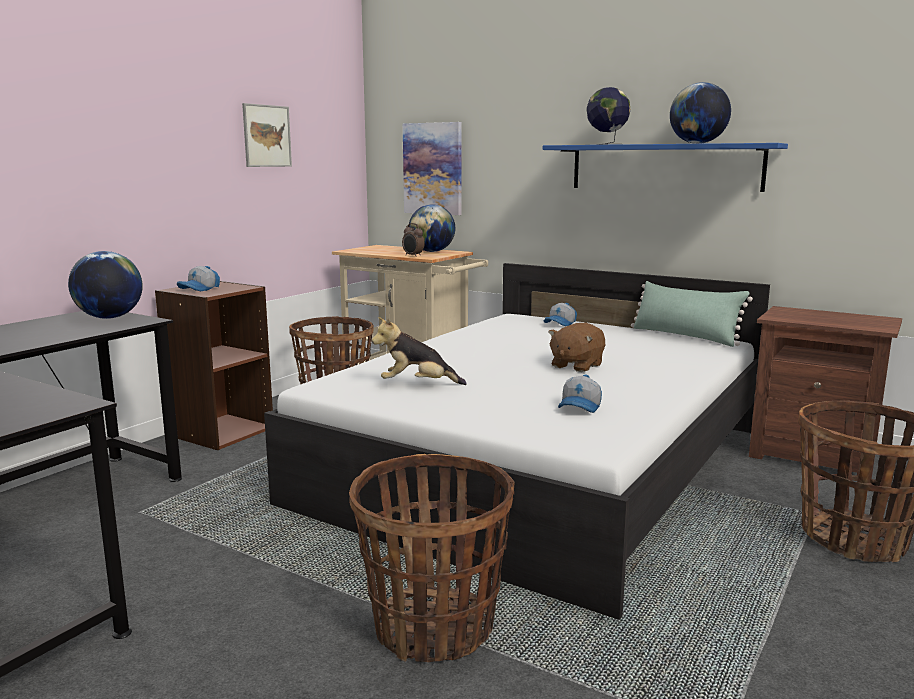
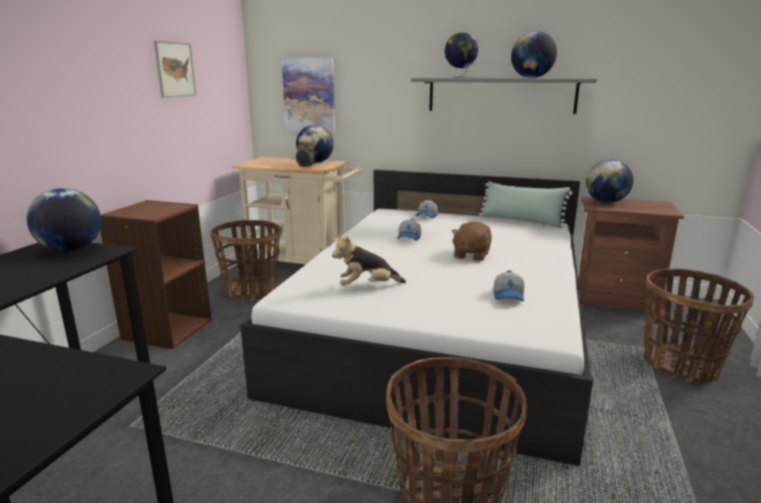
camera: 15 degrees left, 5 degrees up
cap [177,266,220,291] -> cap moved to [397,219,421,241]
blue shelf [543,143,788,192] -> grey shelf [411,78,597,114]
none -> globe [586,159,633,203]

